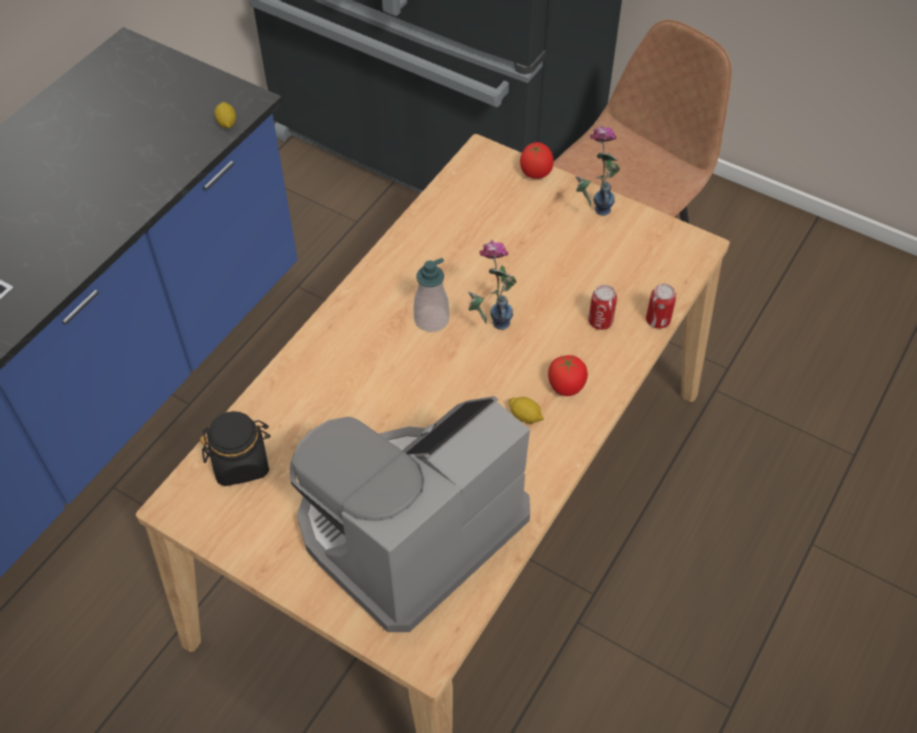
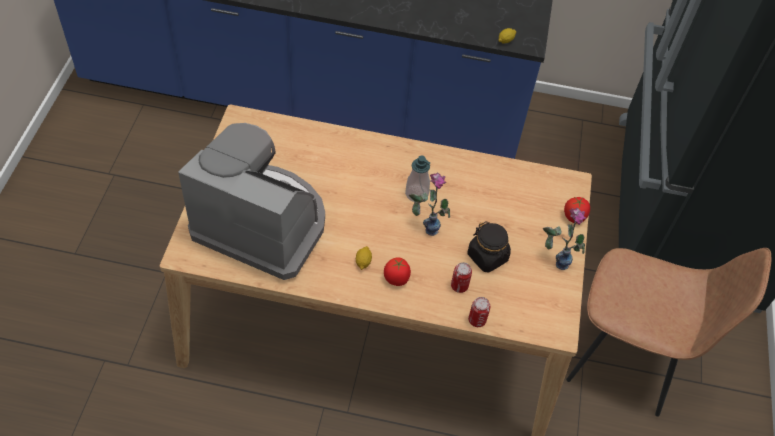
camera: 65 degrees right, 0 degrees up
black jar [200,411,271,486] -> black jar moved to [468,221,511,273]

